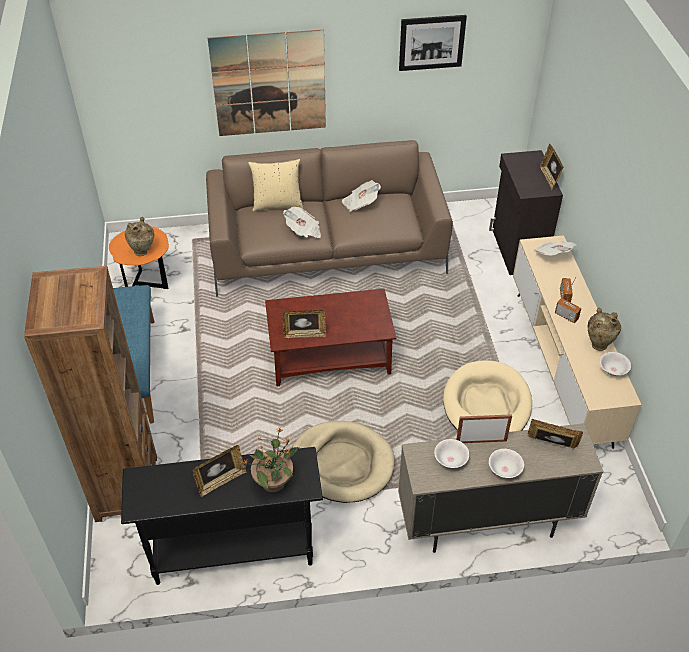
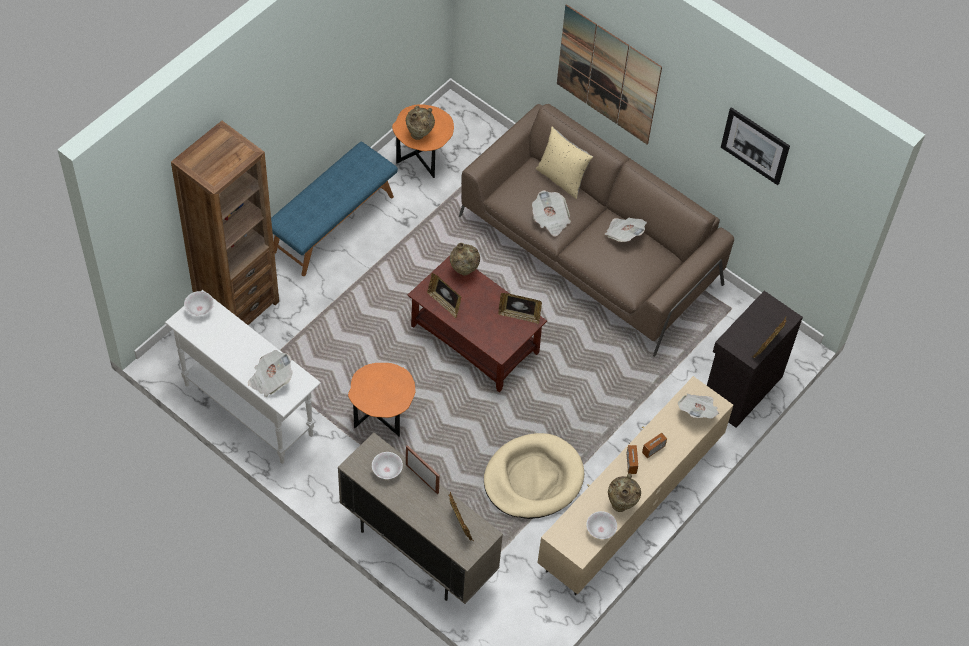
camera: 45 degrees right, 10 degrees up
black console table [121,447,323,585] -> white console table [165,290,321,464]
picture frame [192,445,246,497] -> picture frame moved to [498,293,542,324]
potted plant [243,426,299,492] -> newspaper [248,350,293,397]
beige dog bed [293,421,394,503] -> orange side table [348,363,416,436]
white bowl [489,449,524,478] -> white bowl moved to [184,291,214,316]
none -> beige vase [450,243,480,275]

